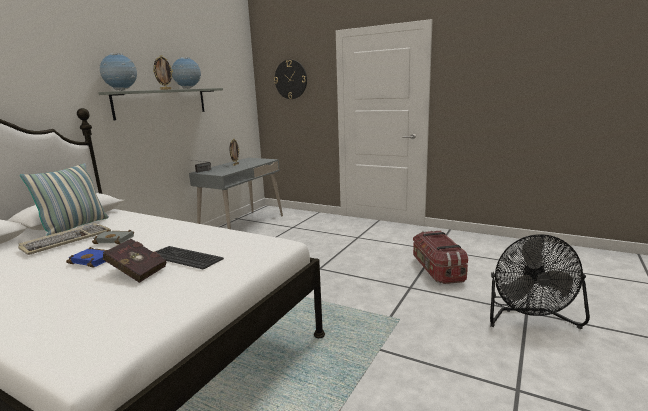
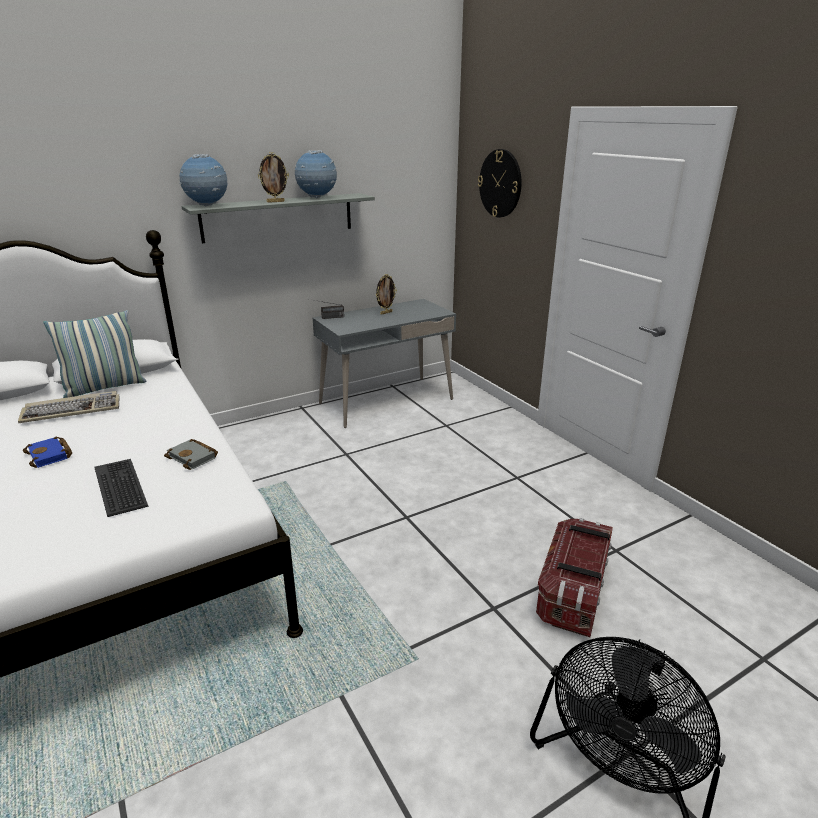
camera: 30 degrees right, 10 degrees up
grey book [92,230,134,244] -> grey book moved to [164,439,218,470]
red book [103,239,166,283] -> none

